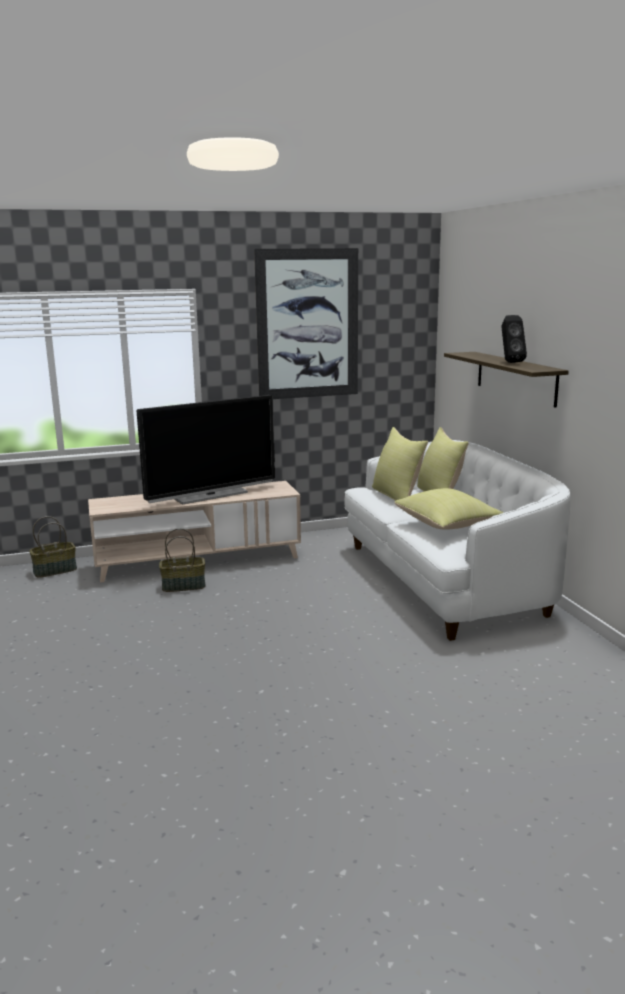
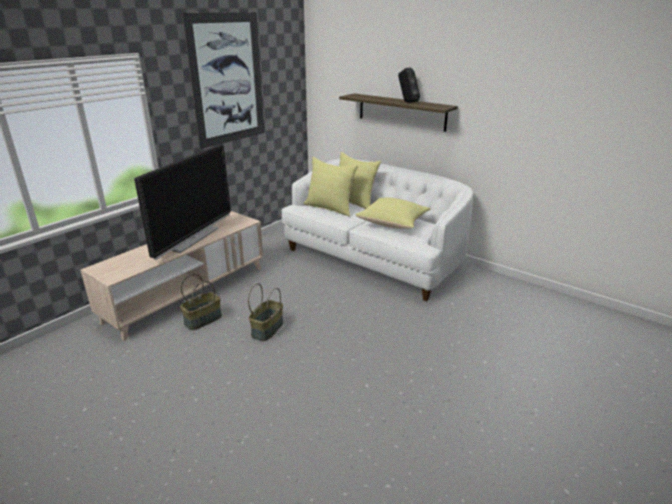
camera: 35 degrees left, 10 degrees up
basket [29,516,77,577] -> basket moved to [248,283,283,341]

